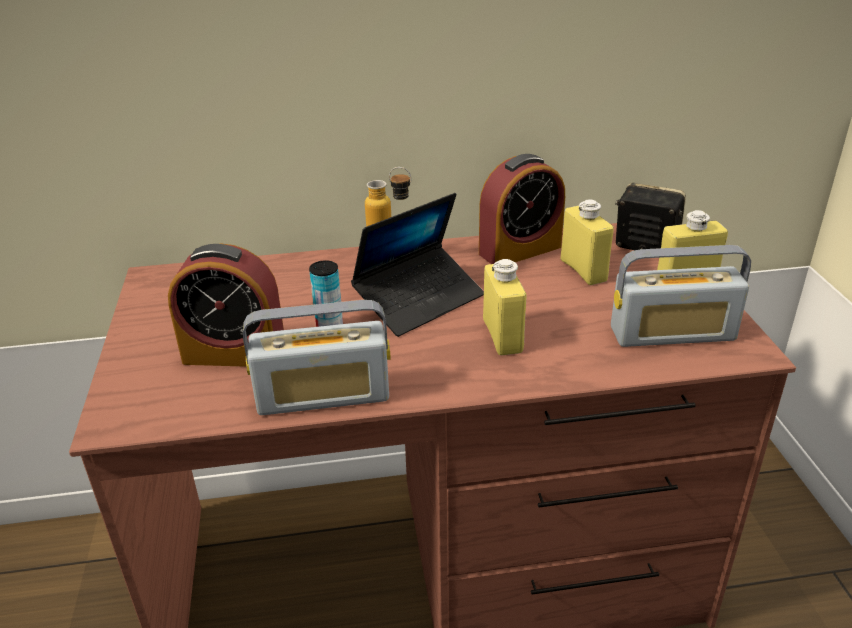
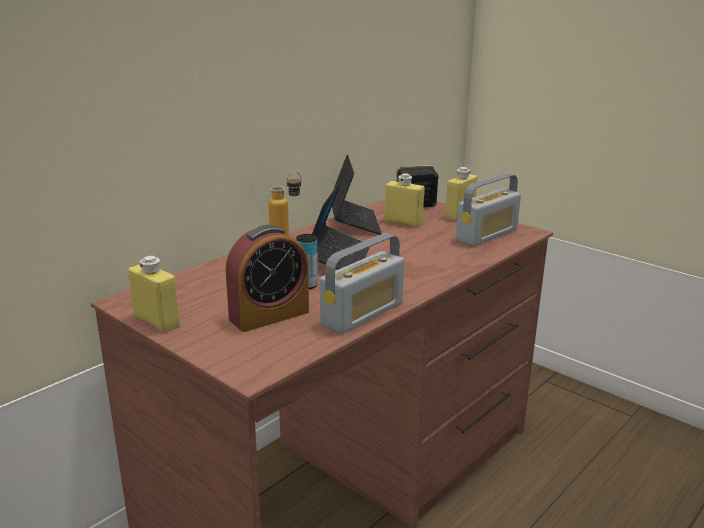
camera: 40 degrees left, 10 degrees down
alarm clock [479,154,565,264] -> laptop [332,154,382,235]
yellow bottle [483,259,526,355] -> yellow bottle moved to [128,256,180,333]

